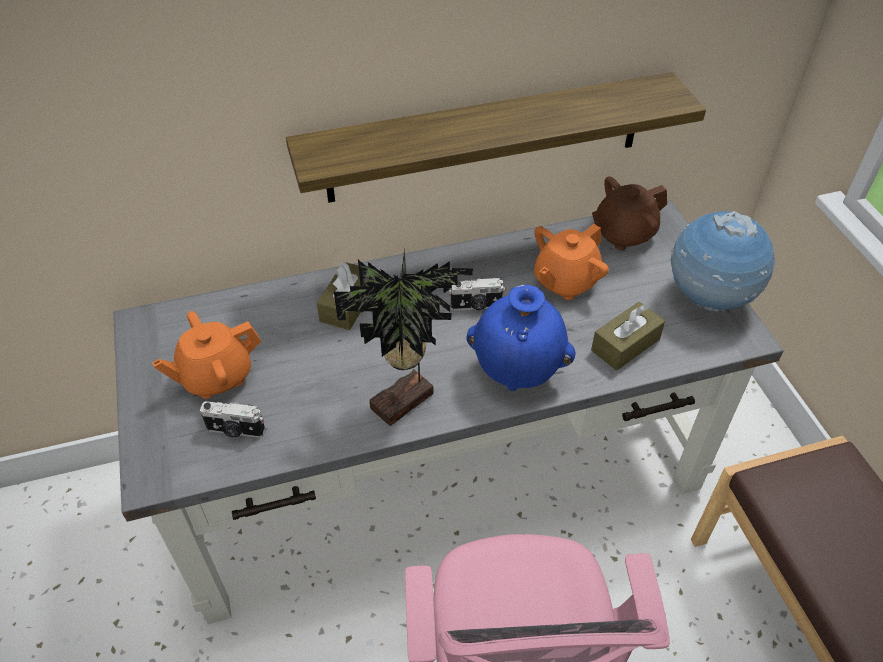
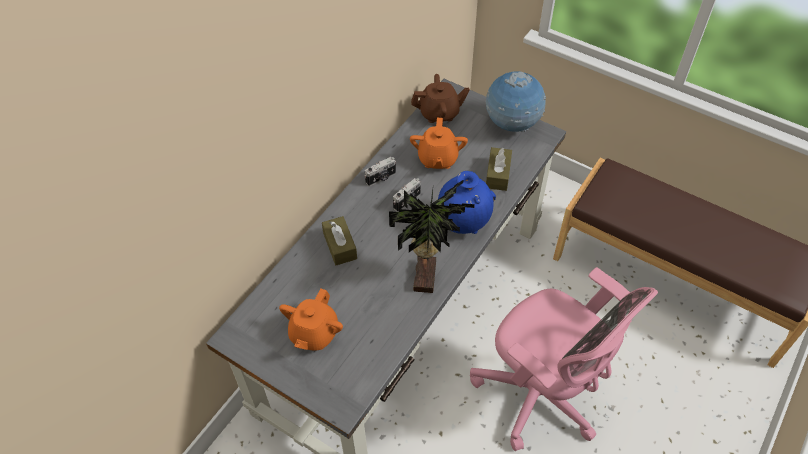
camera: 40 degrees left, 5 degrees up
camera [200,401,265,438] -> camera moved to [365,157,396,186]
shelf [286,72,706,203] -> none
brown teapot [592,176,667,250] -> brown teapot turned 120 degrees counterclockwise [411,74,470,123]

